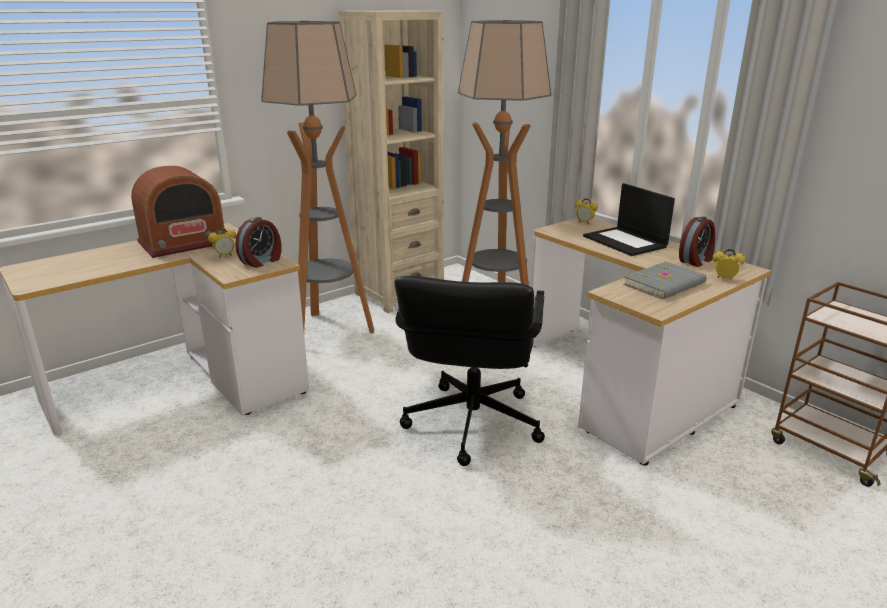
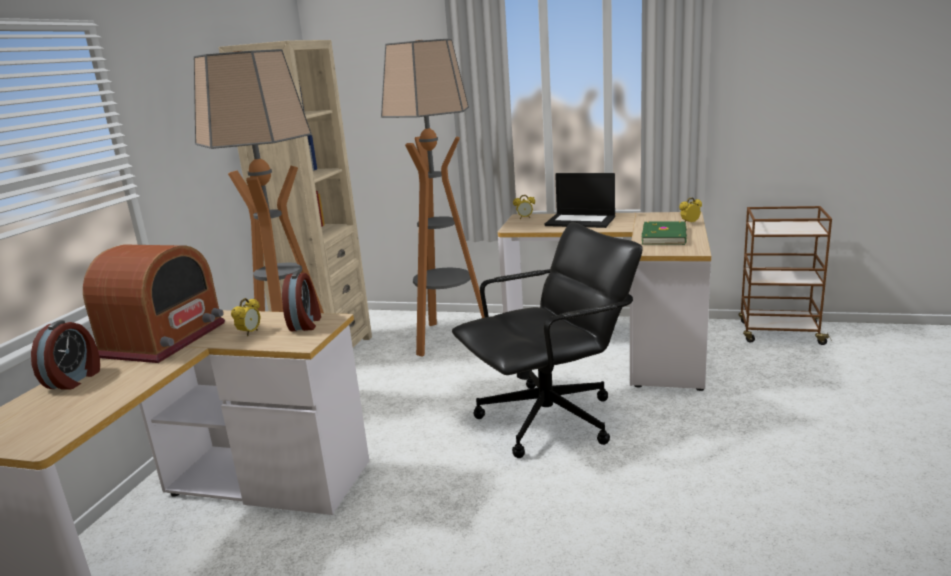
camera: 35 degrees left, 5 degrees down
black office chair [395,276,545,466] -> black office chair turned 90 degrees counterclockwise [452,222,643,458]
grey book [623,262,706,300] -> green book [642,221,687,245]
alarm clock [679,216,715,267] -> alarm clock moved to [31,320,100,390]

